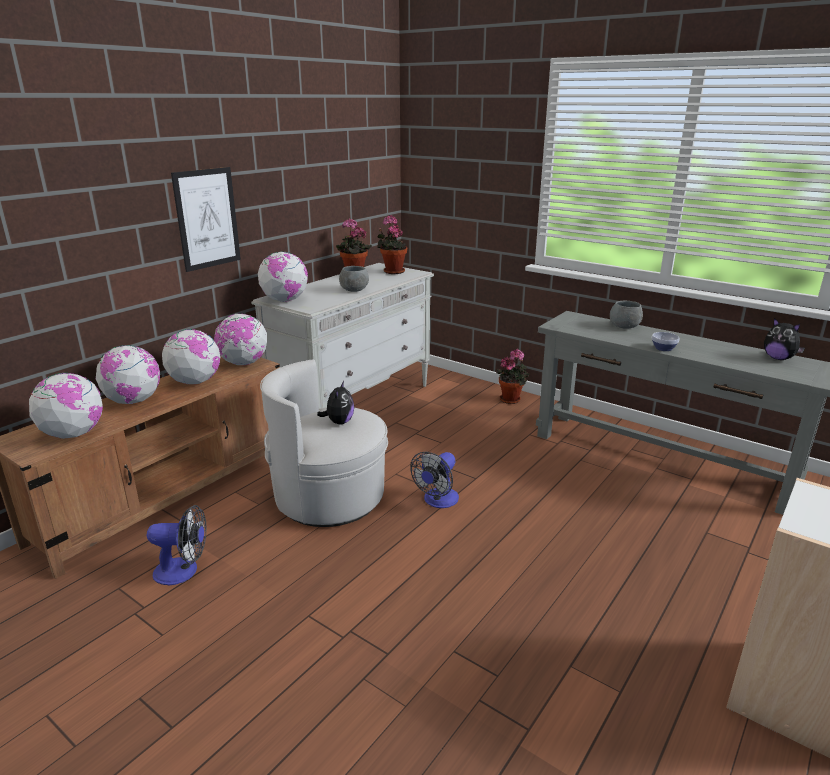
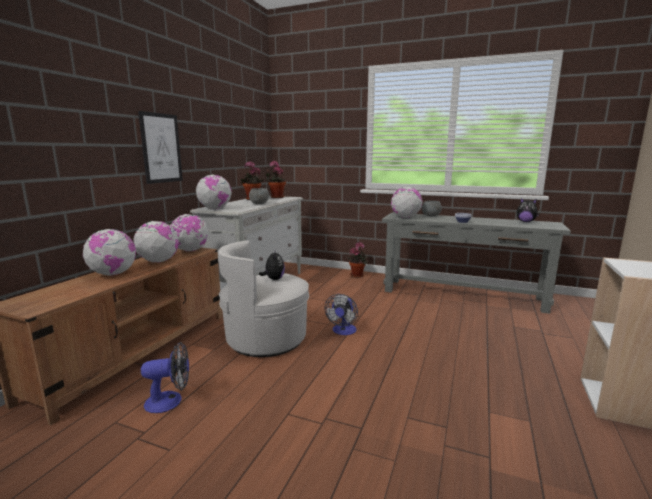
camera: 15 degrees left, 10 degrees down
globe [29,373,103,439] -> globe moved to [391,187,423,218]

